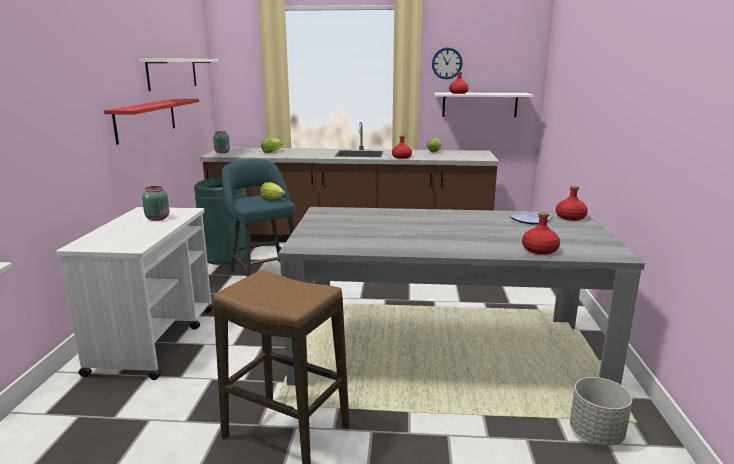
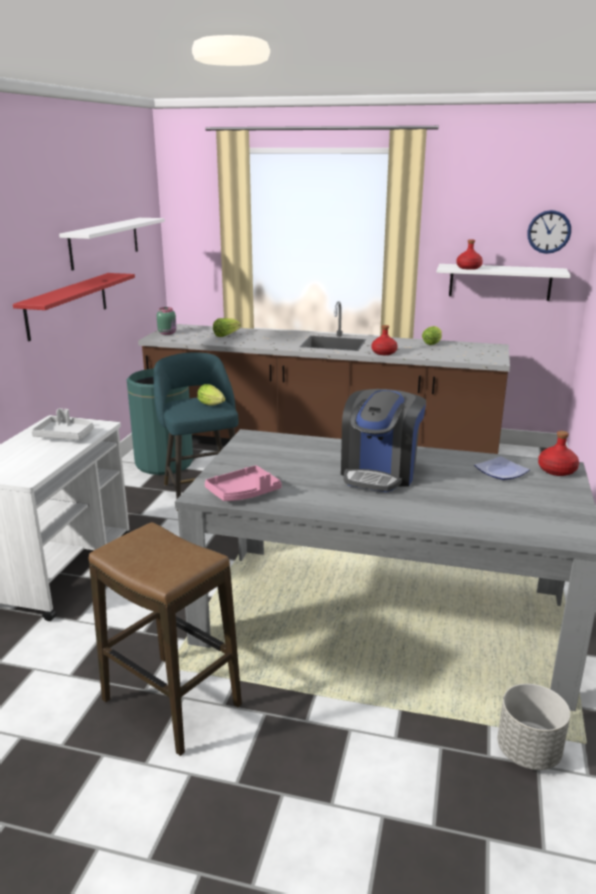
camera: 10 degrees right, 5 degrees up
green jar [142,186,169,221] -> grey tray [31,408,94,440]
wall clock [432,47,463,79] -> wall clock moved to [527,210,571,254]
red bottle [522,212,560,255] -> none
none -> pink tray [205,465,282,501]
none -> coffee machine [341,389,426,492]

